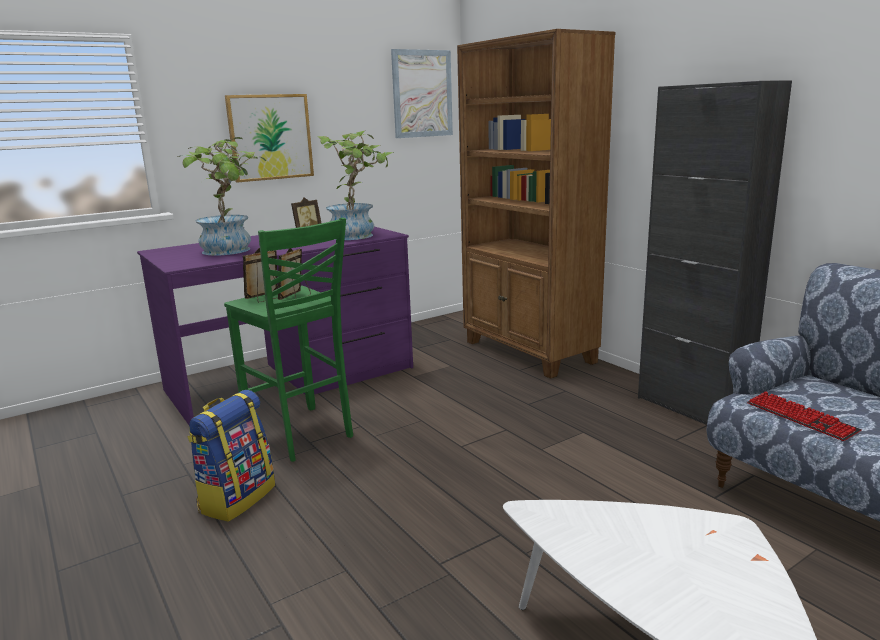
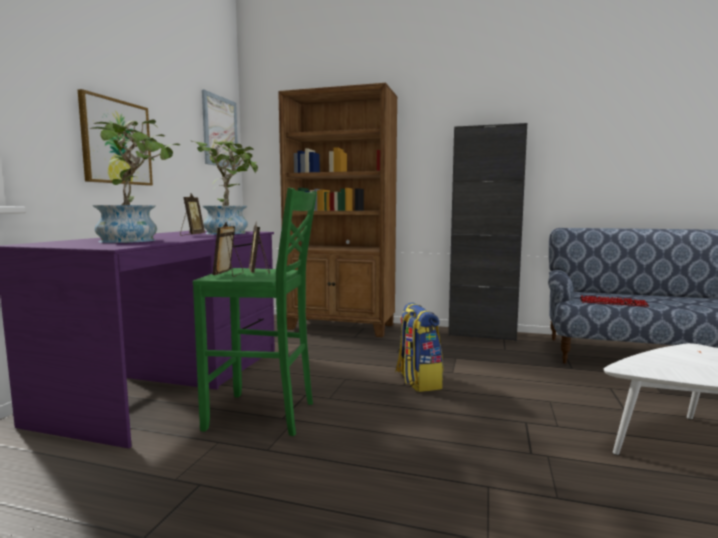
camera: 40 degrees left, 10 degrees down
backpack [187,390,275,522] -> backpack moved to [395,303,443,392]

